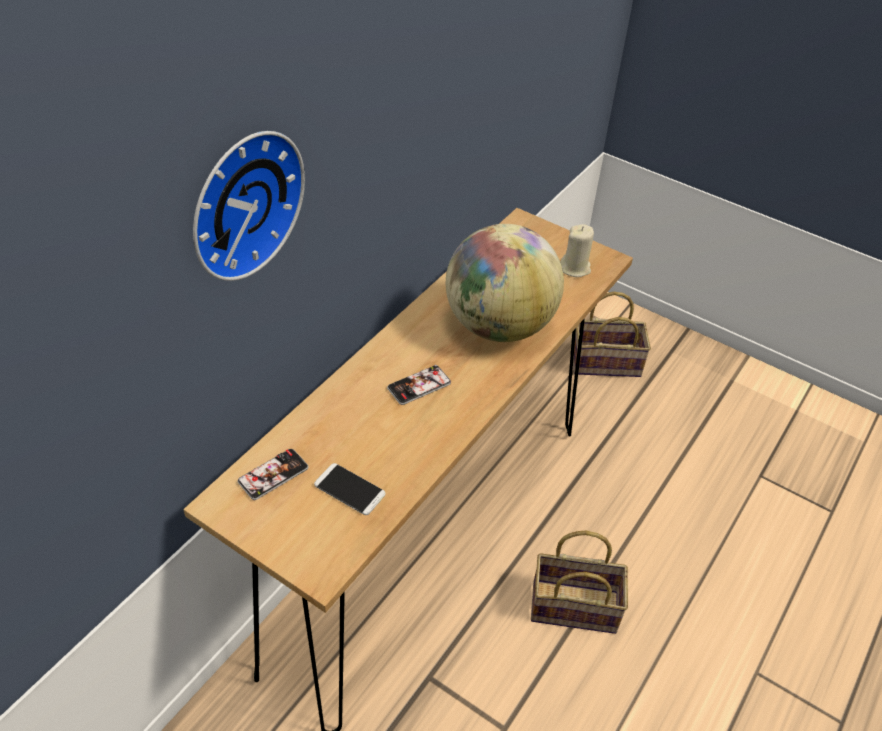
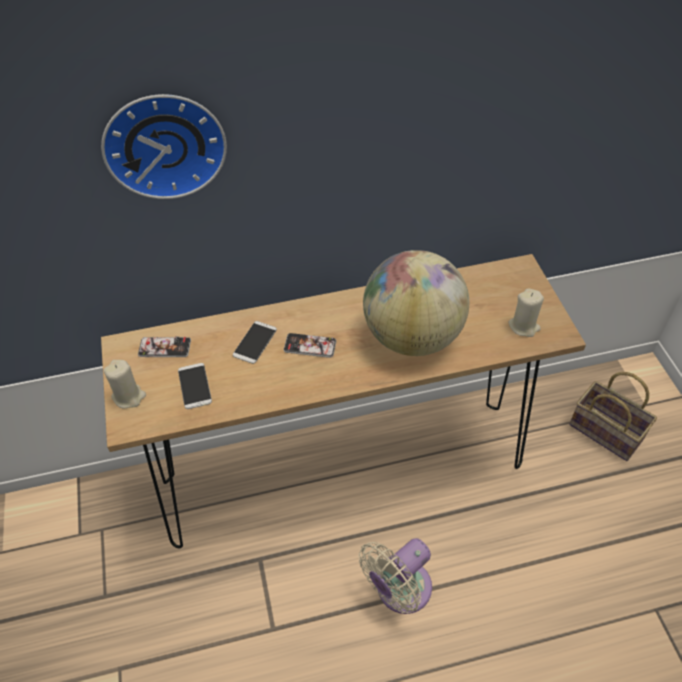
camera: 45 degrees right, 5 degrees up
basket [531,531,628,634] -> beige fan [358,538,432,614]
none -> beige candle [103,360,146,409]
none -> phone [233,321,277,364]

